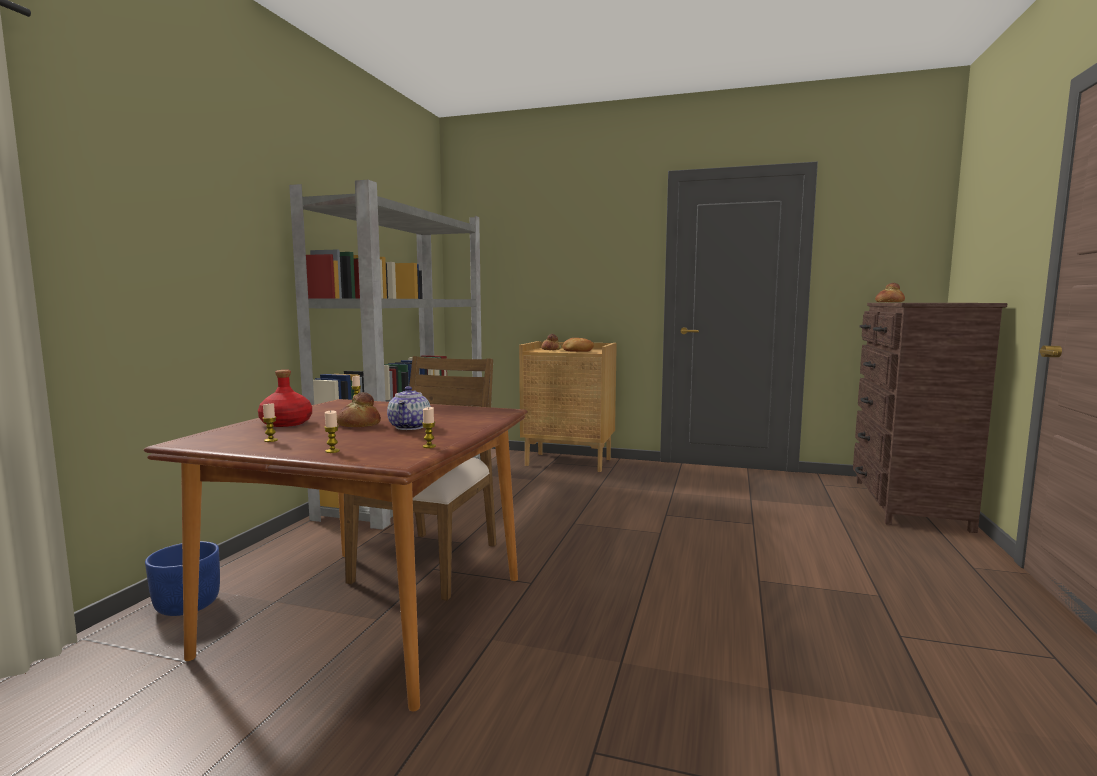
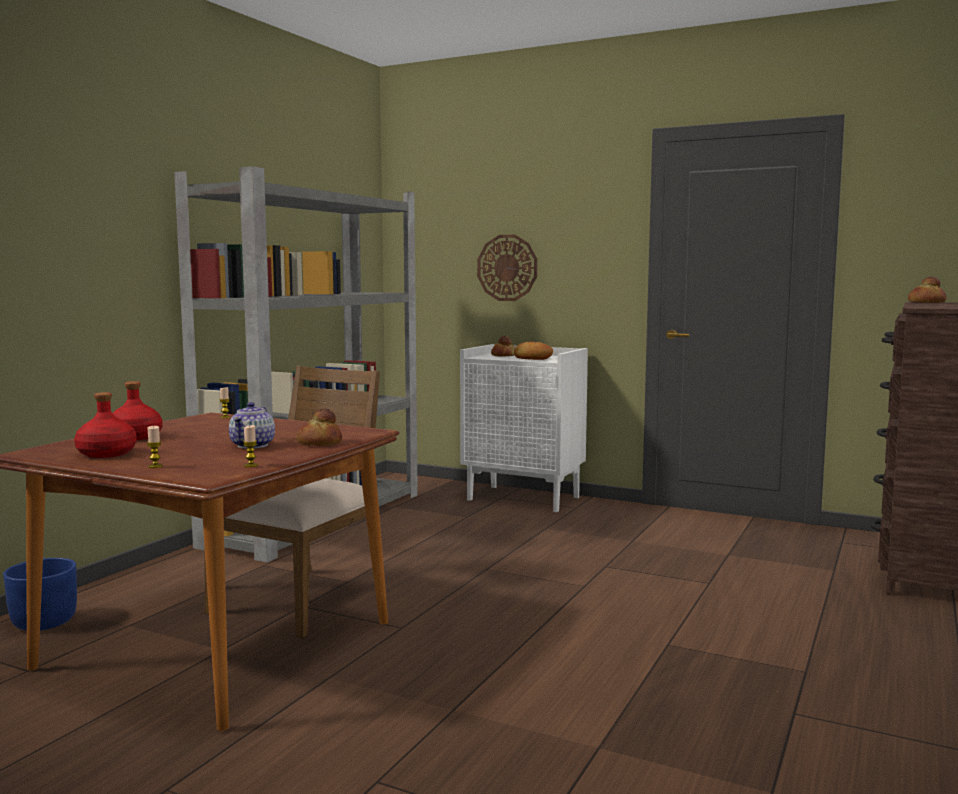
camera: 10 degrees right, 0 degrees up
candle [262,403,278,442] -> red bottle [74,392,137,458]
bread [337,392,381,427] -> bread moved to [296,408,342,446]
brown cabinet [519,341,617,472] -> white cabinet [460,344,588,512]
none -> wall clock [477,235,537,301]

